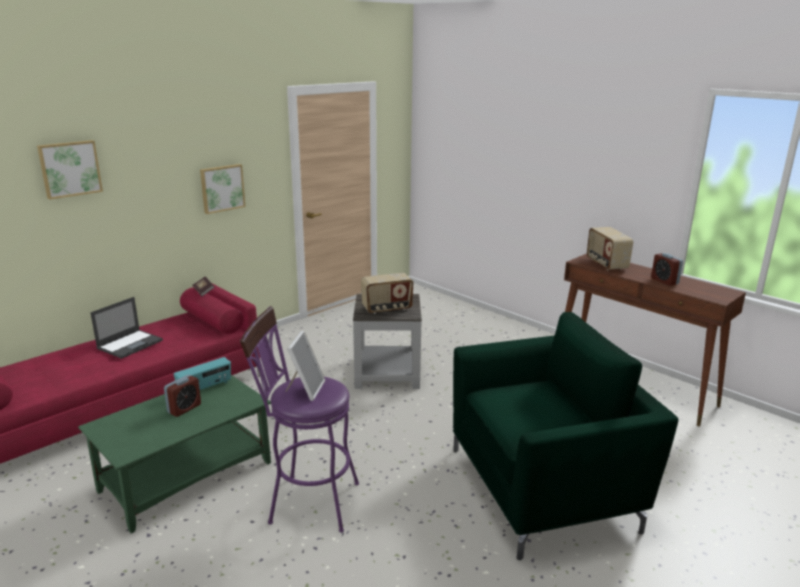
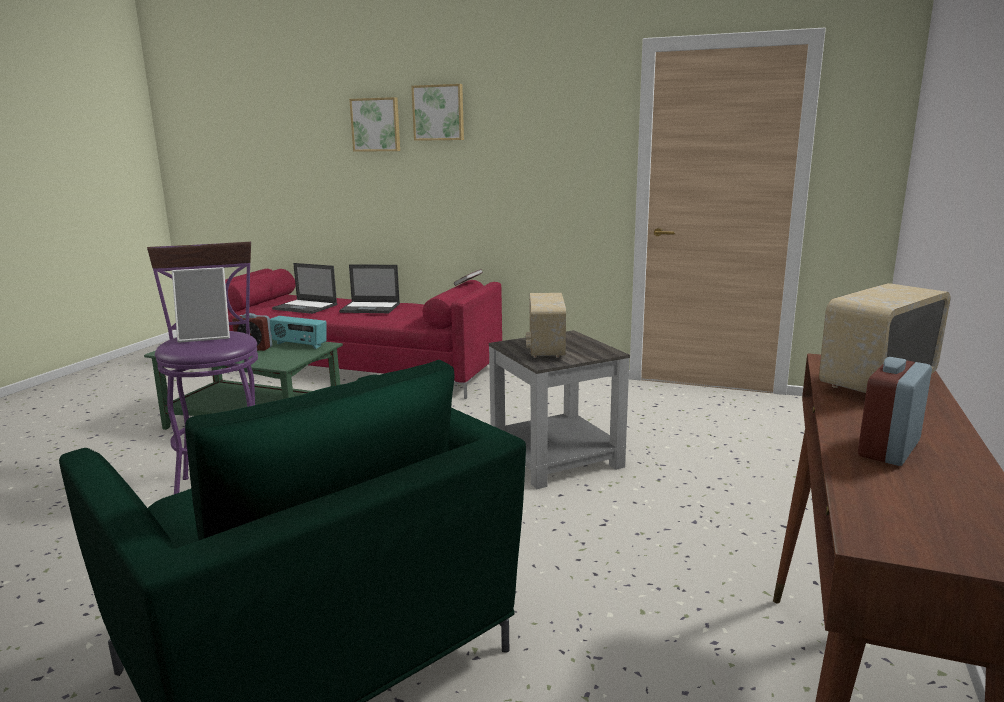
camera: 65 degrees right, 5 degrees down
picture [200,164,246,214] -> picture moved to [411,84,464,141]
radio [361,273,413,314] -> radio turned 45 degrees clockwise [526,293,566,358]
none -> laptop [272,263,337,314]

